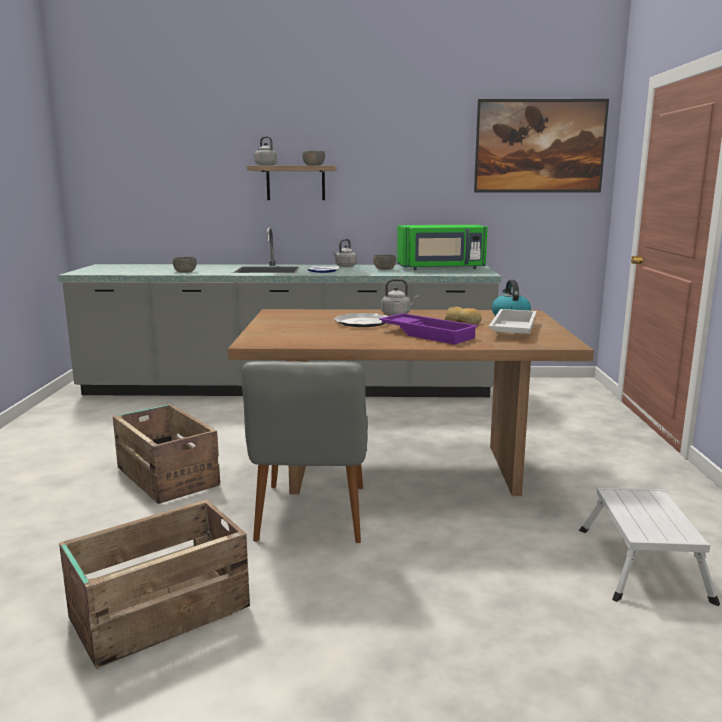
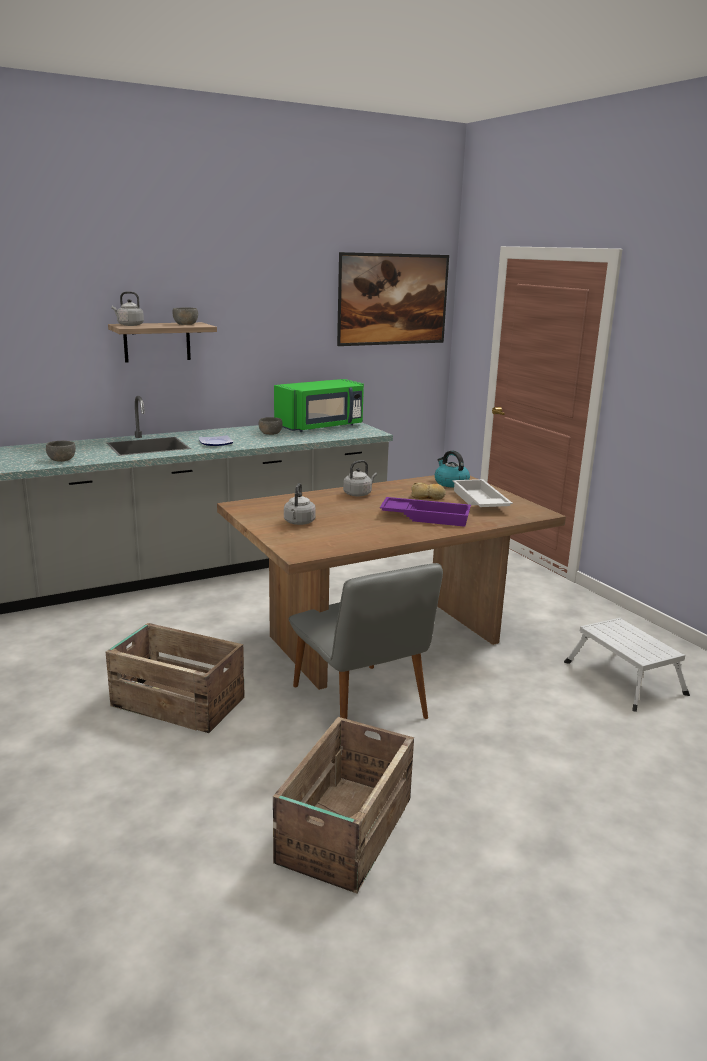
camera: 30 degrees left, 5 degrees up
grey kettle [333,239,357,267] -> grey kettle moved to [284,483,316,525]
plate [334,313,388,327] -> none

